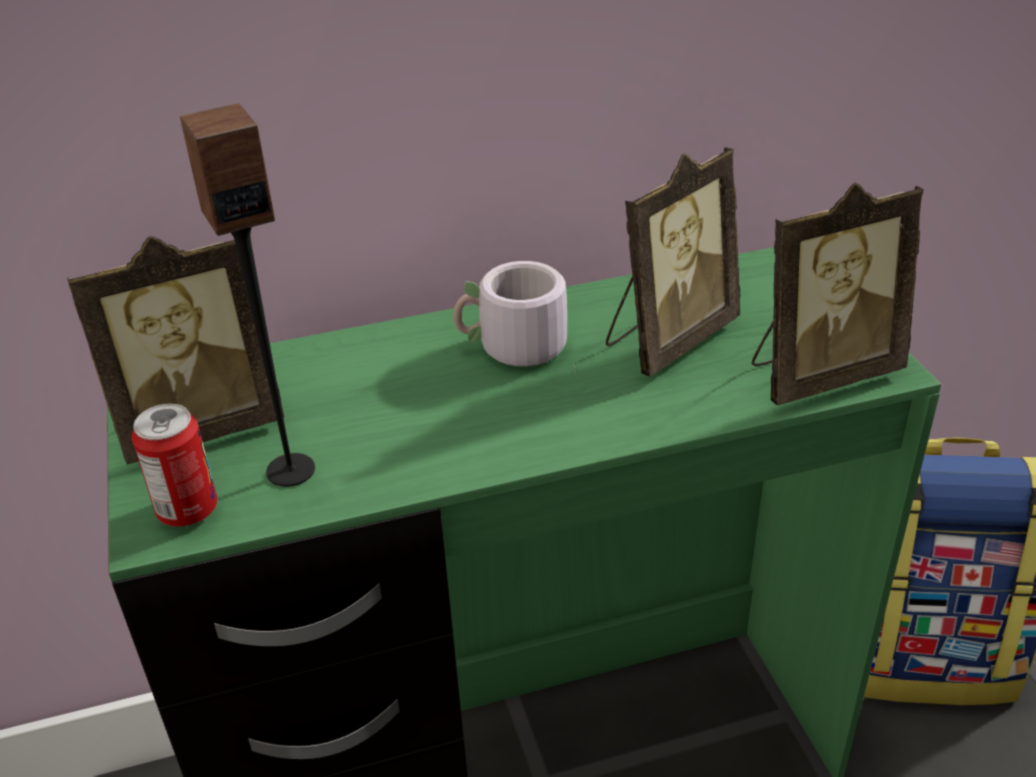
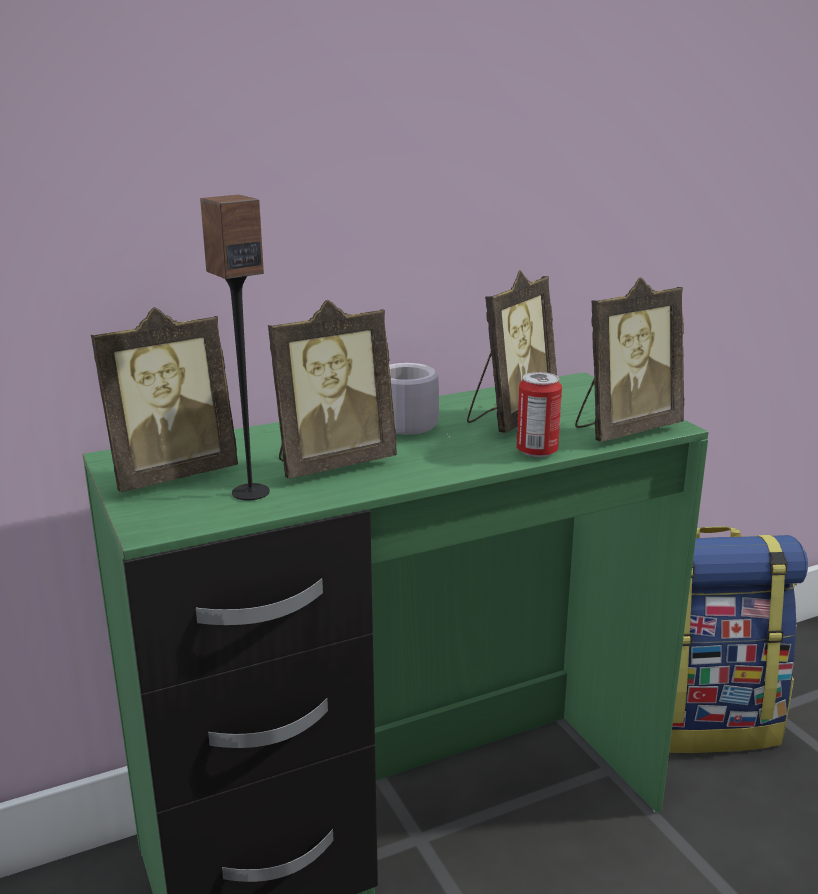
camera: 10 degrees left, 15 degrees down
can [132,404,218,527] -> can moved to [517,372,562,457]
none -> picture frame [268,299,397,479]

